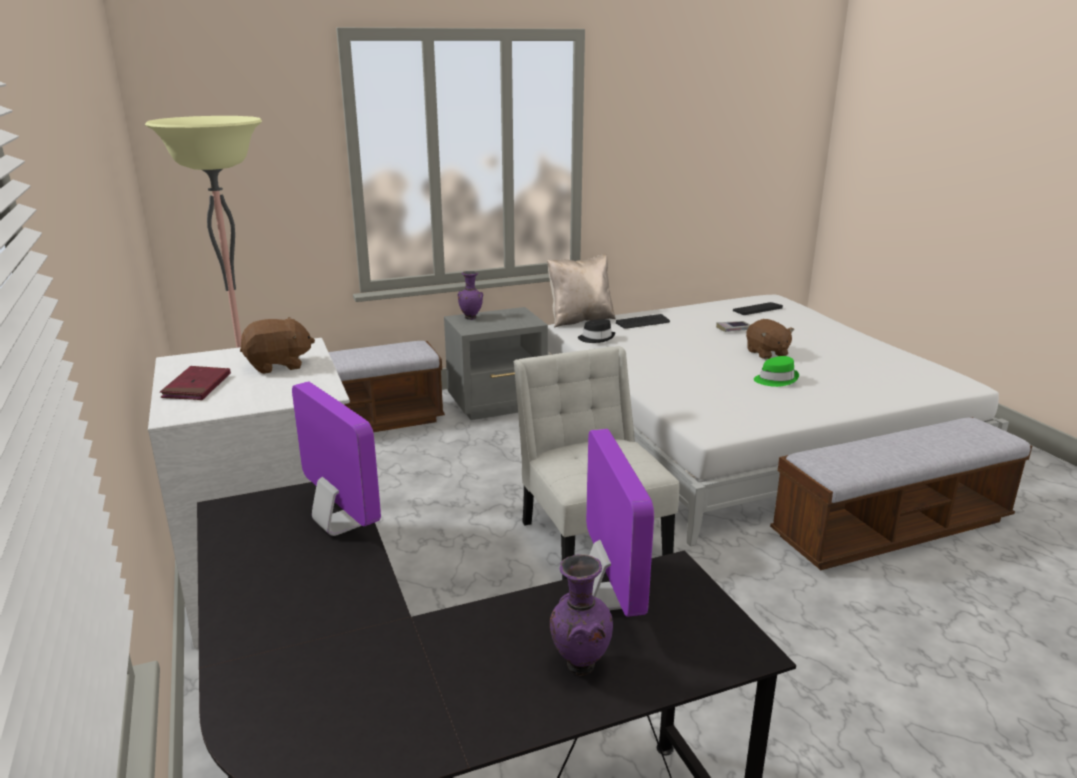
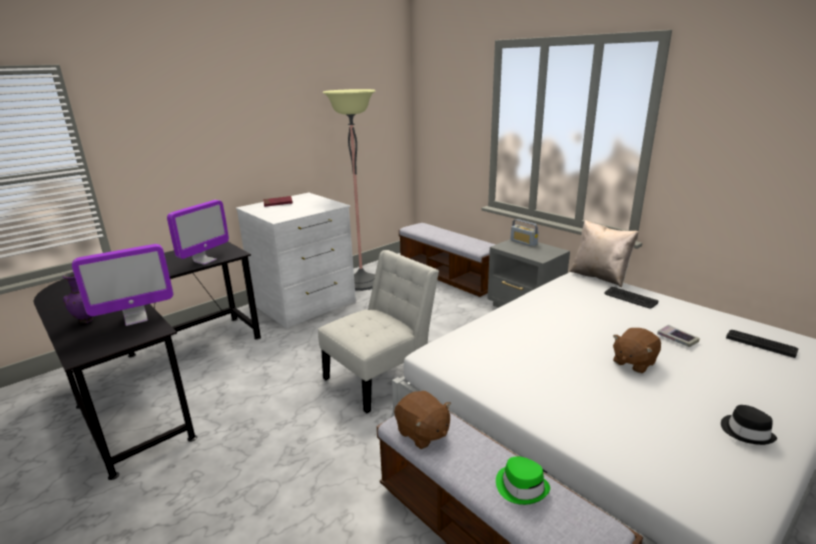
camera: 70 degrees right, 0 degrees up
brown plush toy [240,317,315,374] -> brown plush toy moved to [394,391,451,449]
purple vase [458,271,483,320] -> radio [510,219,539,247]
black hat [578,319,615,343] -> black hat moved to [721,405,777,445]
green hat [754,356,799,387] -> green hat moved to [496,456,550,505]

